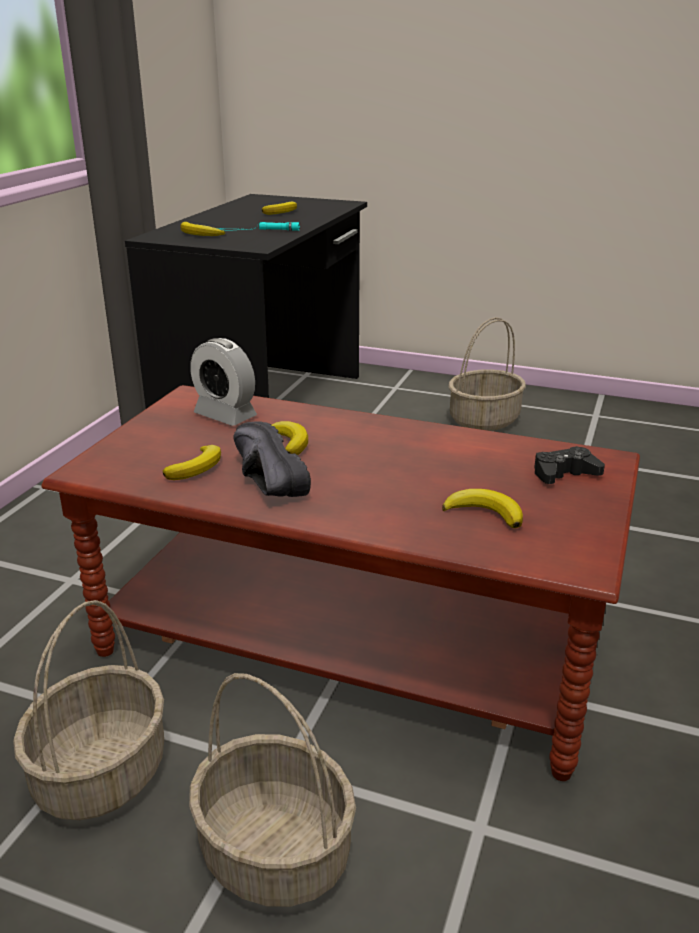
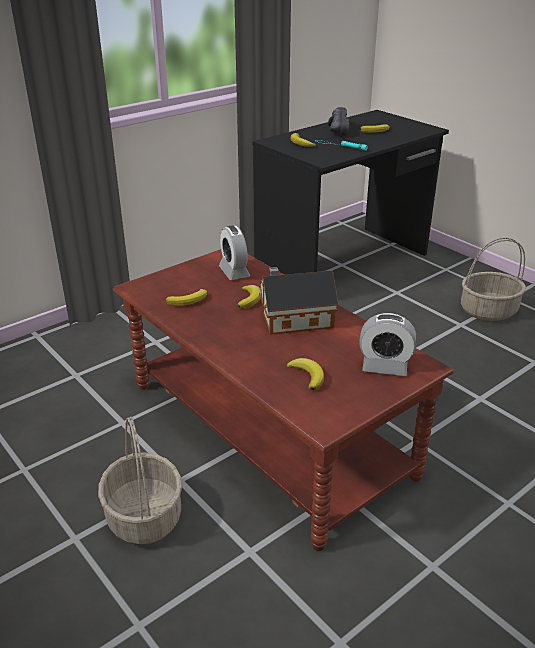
camera: 30 degrees right, 5 degrees up
basket [13,600,164,820] -> none
black shoe [233,421,311,497] -> black shoe moved to [328,107,350,136]
black game controller [534,446,605,484] -> alarm clock [359,313,416,376]
none -> toy house [259,267,338,335]

